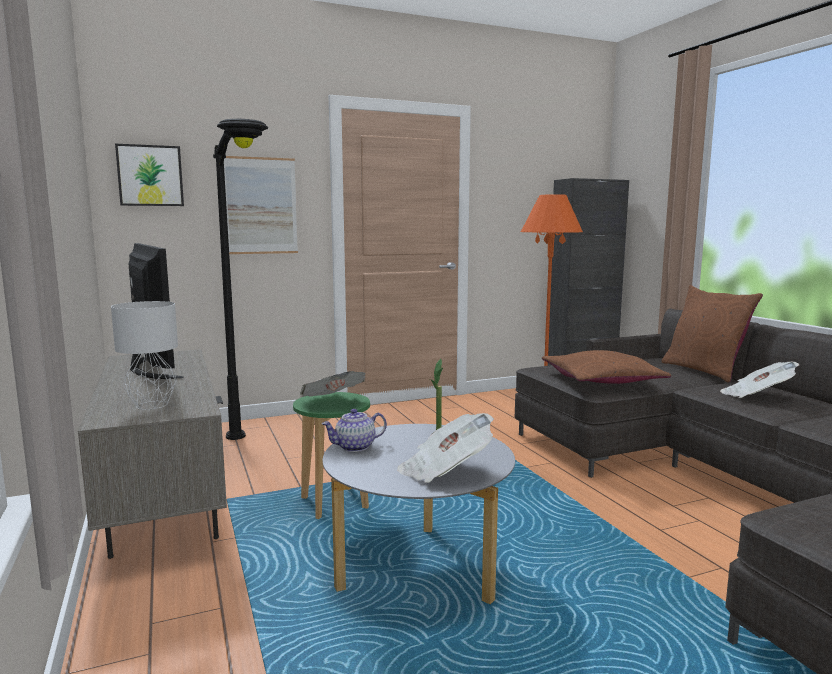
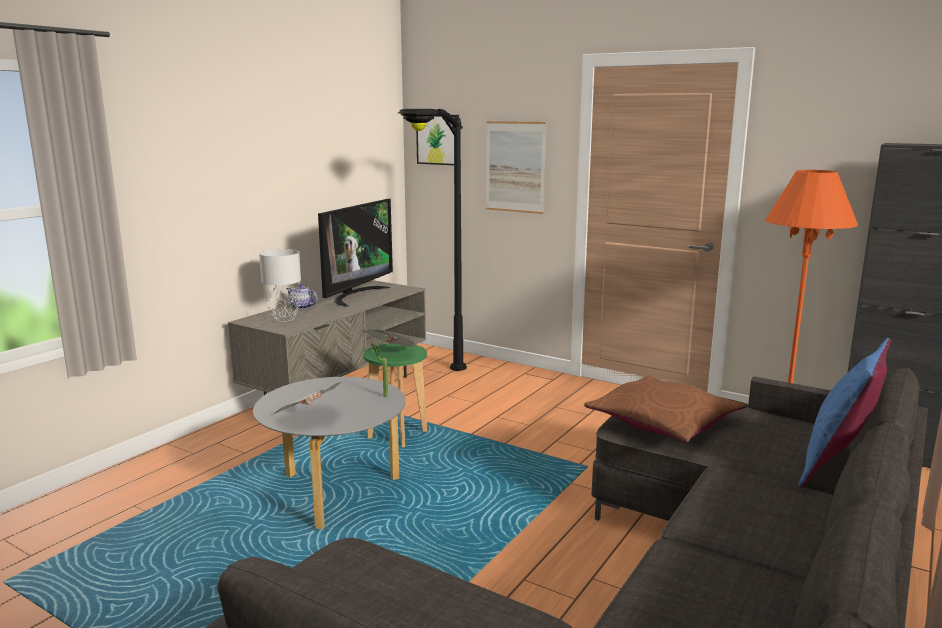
camera: 55 degrees right, 5 degrees up
teapot [322,409,387,452] -> teapot moved to [286,284,318,309]
brown pillow [661,285,763,382] -> blue pillow [798,338,891,488]
newspaper [720,362,799,398] -> none

